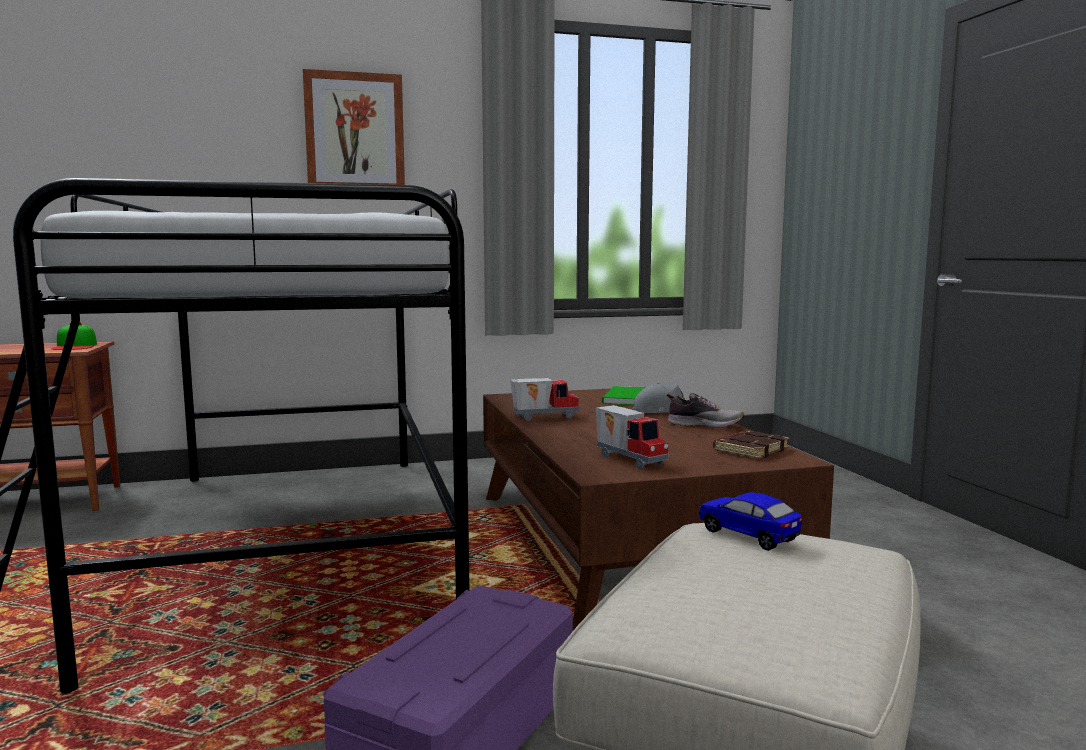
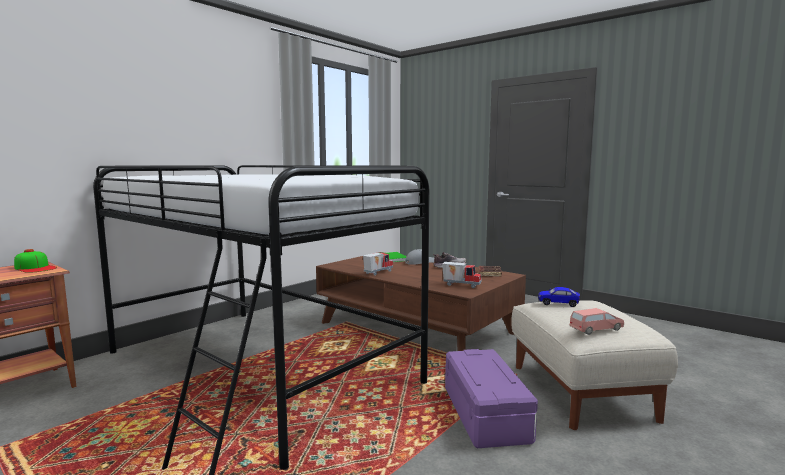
camera: 35 degrees left, 0 degrees up
picture [303,69,405,185] -> none
none -> pink toy car [570,308,624,335]

